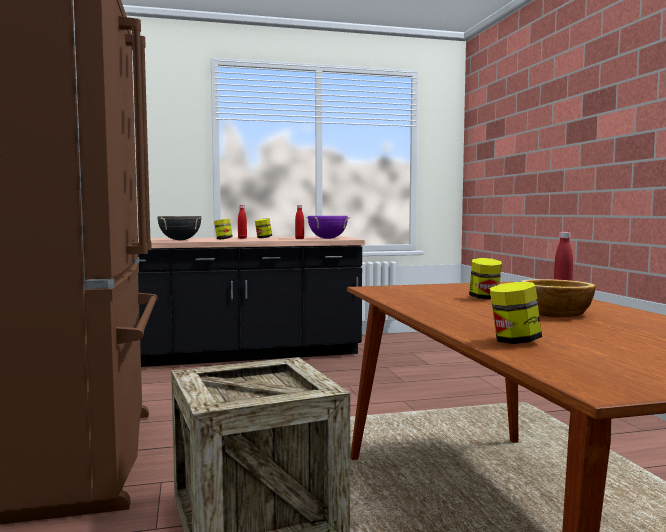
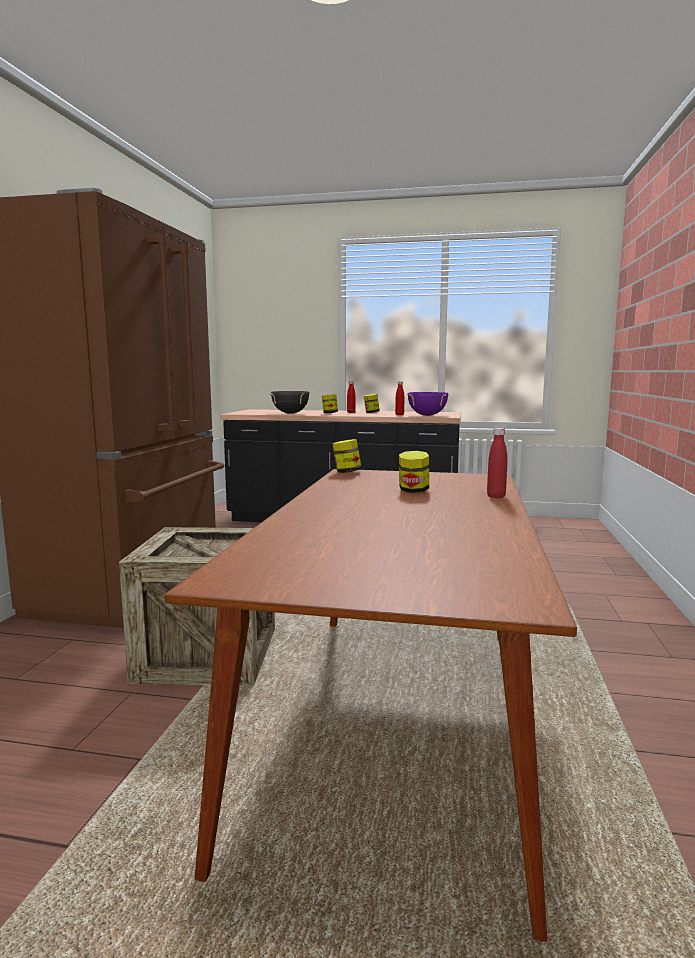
camera: 25 degrees right, 5 degrees up
jar [490,282,542,344] -> jar moved to [332,439,362,473]
bowl [520,279,596,317] -> none

